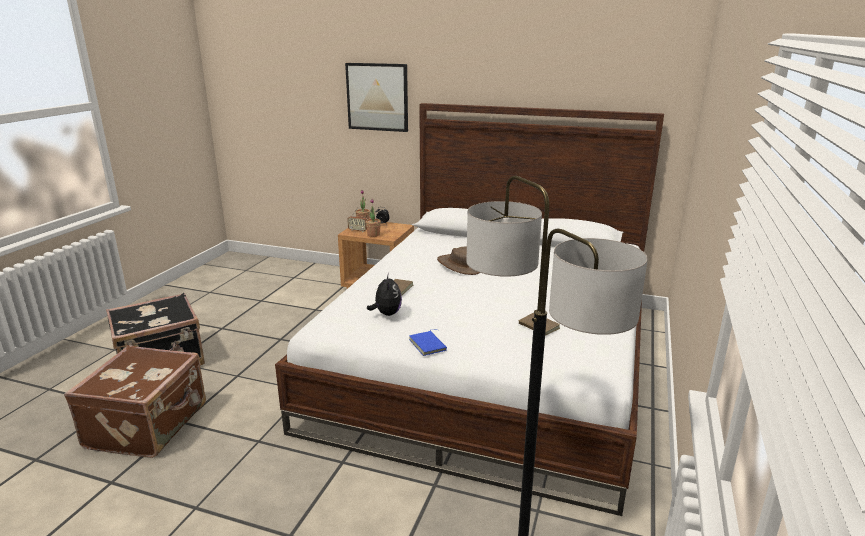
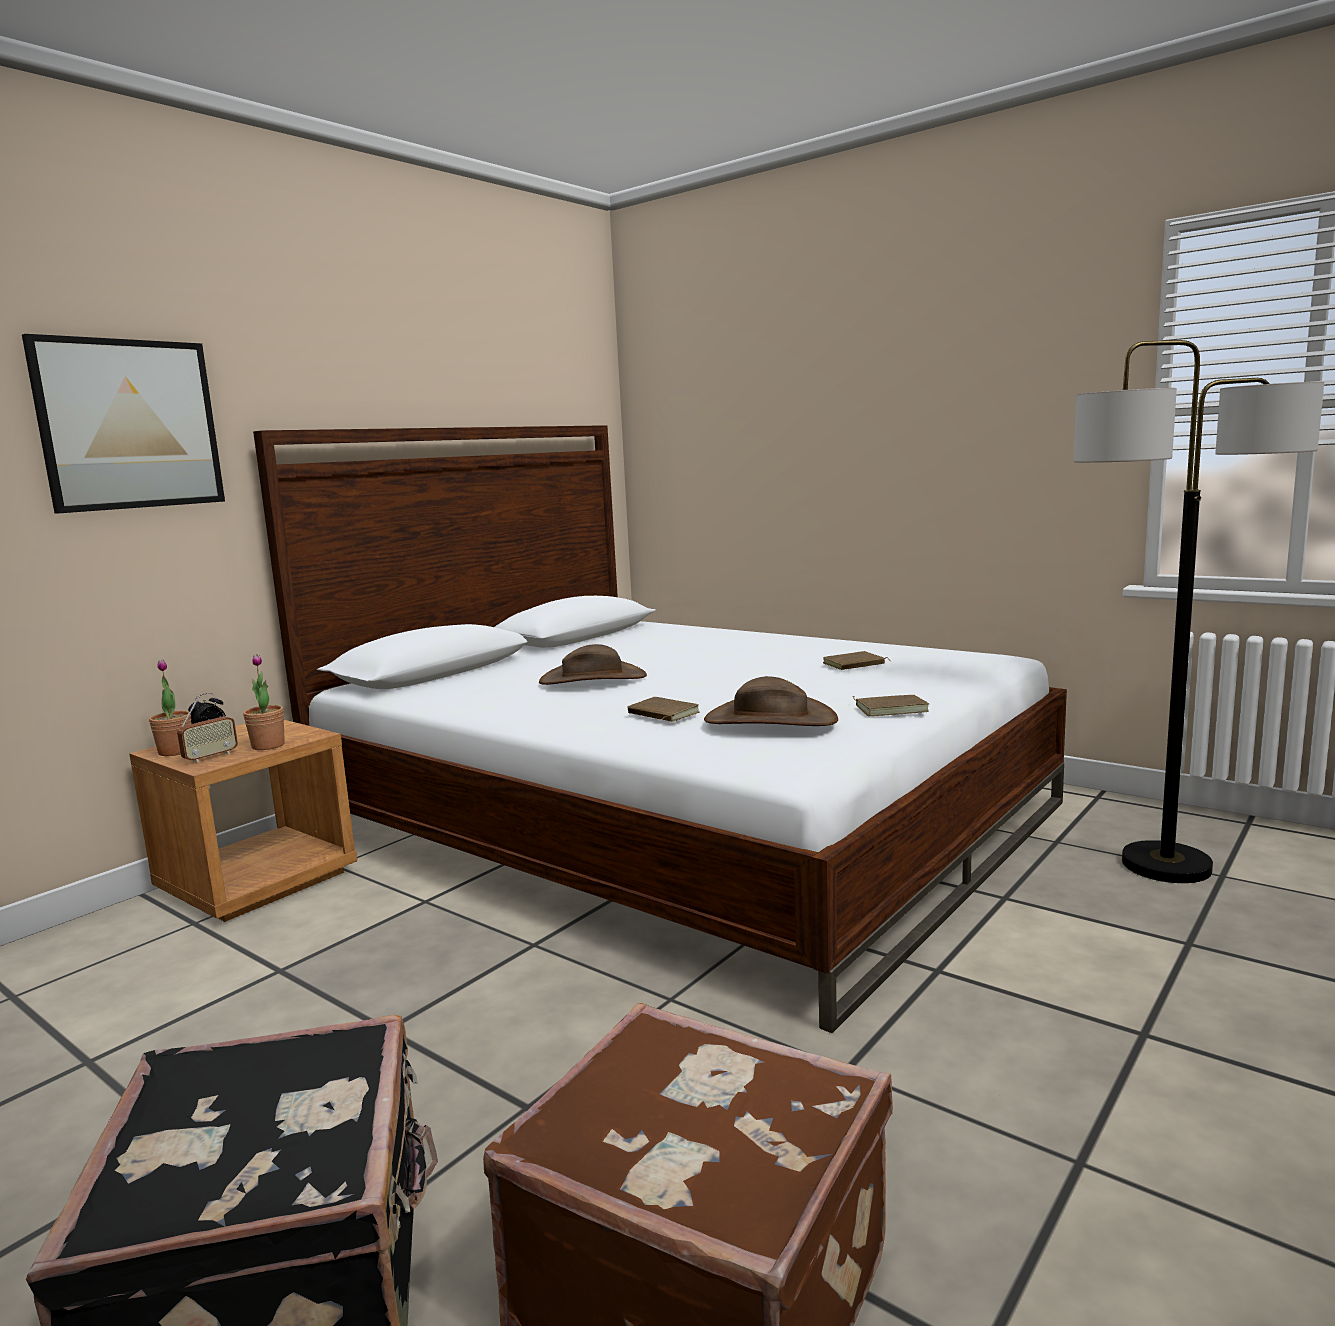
camera: 70 degrees left, 10 degrees down
plush toy [367,273,402,316] -> brown hat [704,676,838,726]
blue book [409,329,447,356] -> brown book [853,695,929,716]

